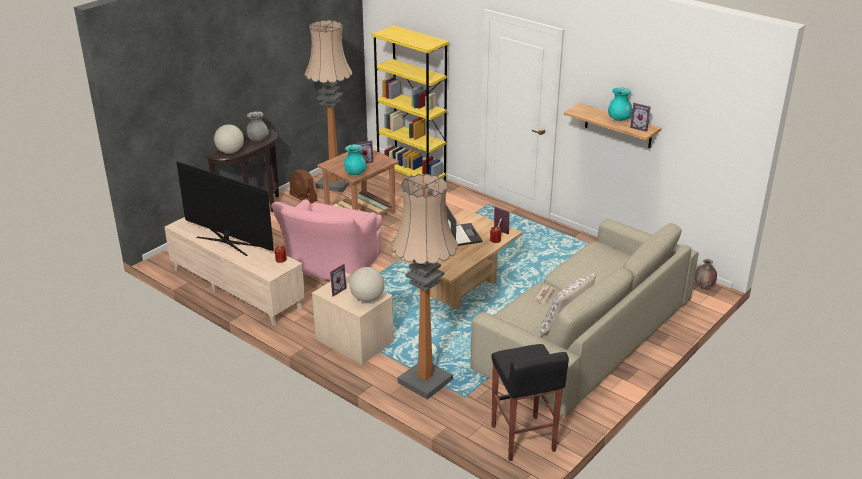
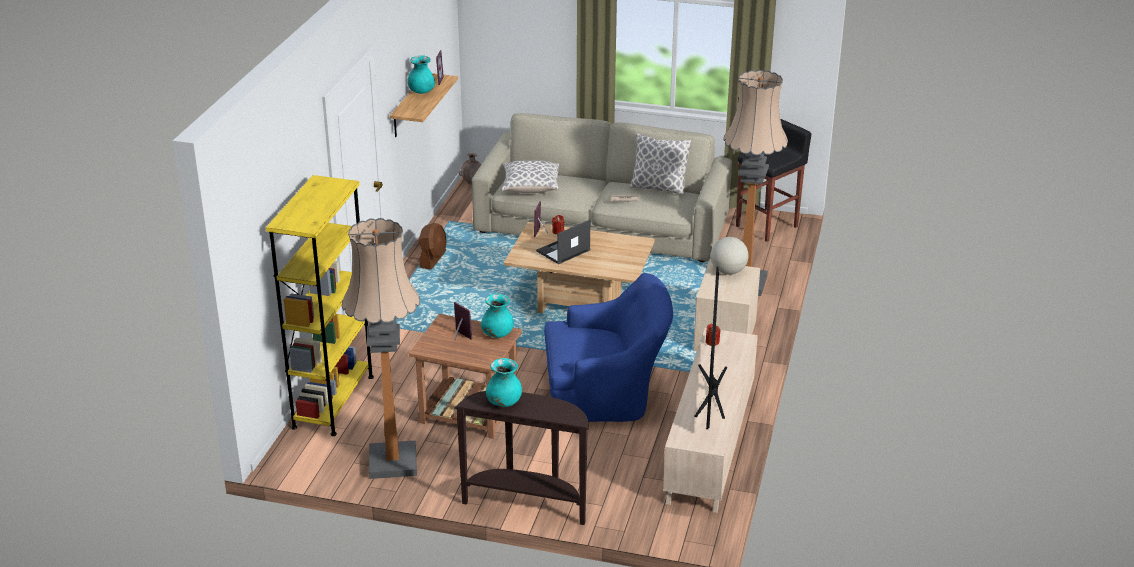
camera: 115 degrees left, 0 degrees up
globe [214,124,244,154] -> none
grey vase [247,111,269,142] -> turquoise vase [486,358,522,407]
pink armchair [271,199,382,280] -> blue armchair [544,273,673,422]
brown fan [289,169,317,204] -> brown fan moved to [419,223,447,270]
picture frame [330,264,347,297] -> none
none -> pillow [501,161,559,193]

